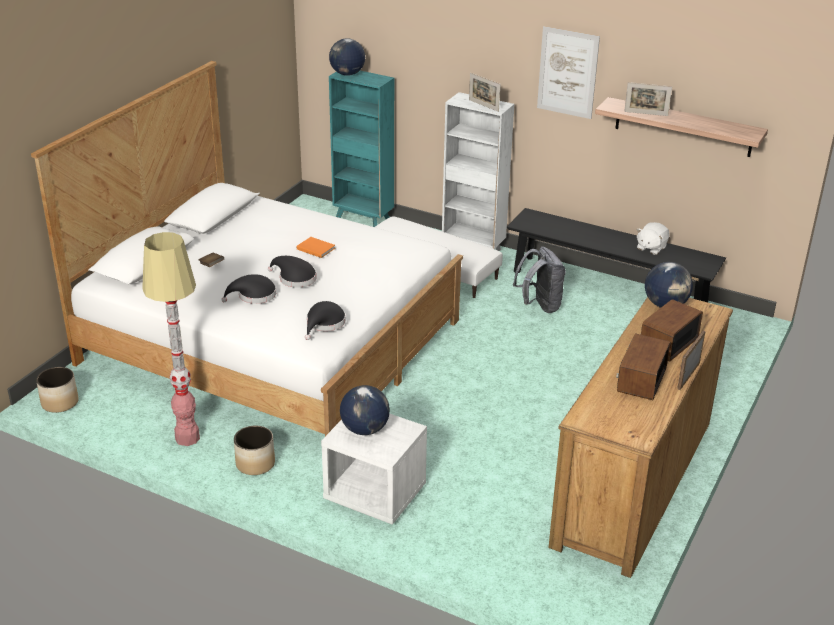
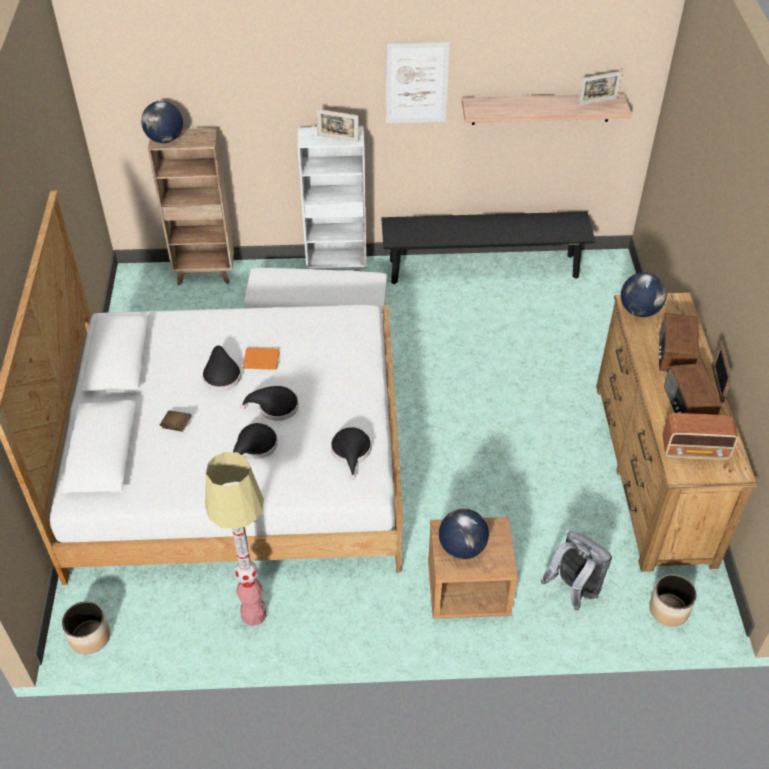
camera: 30 degrees left, 15 degrees up
planter [234,426,275,475] -> planter moved to [649,574,696,626]
white nightstand [321,414,427,525] -> brown nightstand [428,517,518,619]
turquoise bookcase [329,71,394,227] -> brown bookcase [148,128,234,286]
grey backpack [513,247,566,313] -> grey backpack moved to [541,531,612,611]
picture frame [624,82,672,116] -> picture frame moved to [578,71,622,106]
white plush toy [636,222,670,255] -> none
none -> black hat [202,346,241,391]
none -> radio [663,413,738,460]

